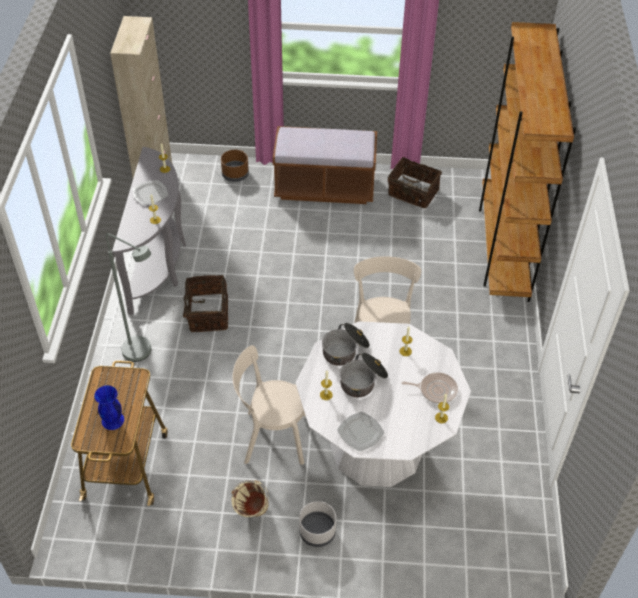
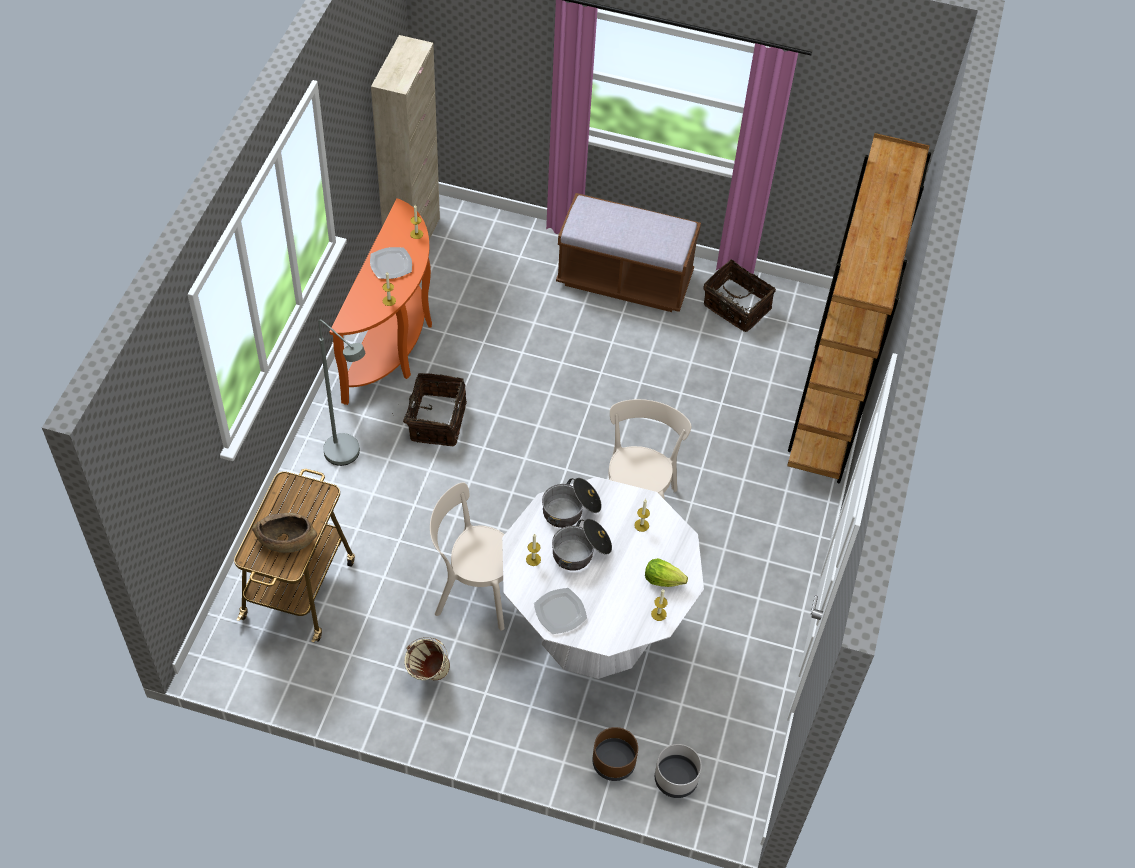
camera: 10 degrees right, 5 degrees up
blue vase [94,385,124,430] -> brown bowl [252,513,317,553]
grey console table [112,147,186,315] -> orange console table [329,198,432,405]
brown planter [221,150,249,182] -> brown planter moved to [592,727,638,781]
grey planter [299,501,336,547] -> grey planter moved to [655,744,702,798]
frying pan [402,372,458,404] -> lettuce [645,558,688,587]

